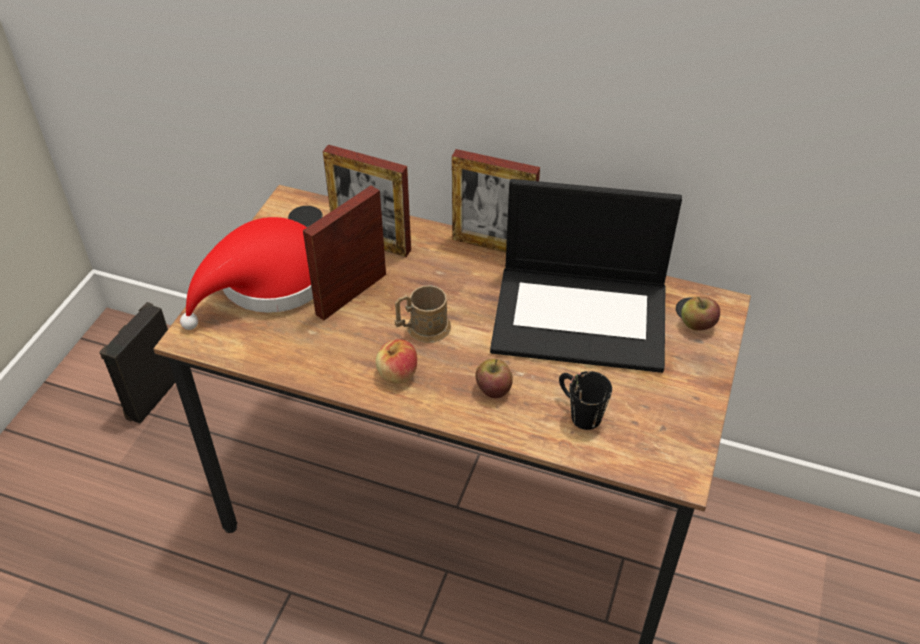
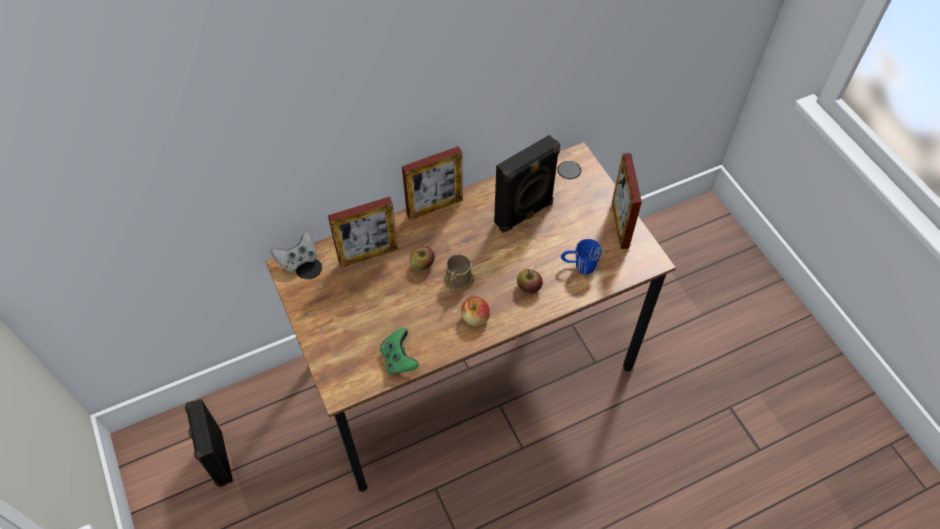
camera: 45 degrees left, 10 degrees up
red hat [180,217,313,330] -> none
picture frame [303,185,386,320] -> picture frame moved to [612,153,642,249]
laptop [490,179,682,373] -> black speaker [494,135,561,233]
black mug [559,371,612,430] -> blue mug [561,239,602,274]
apple [681,297,720,331] -> apple moved to [410,246,435,270]
none -> grey game controller [271,232,317,272]
none -> green game controller [380,329,419,374]

